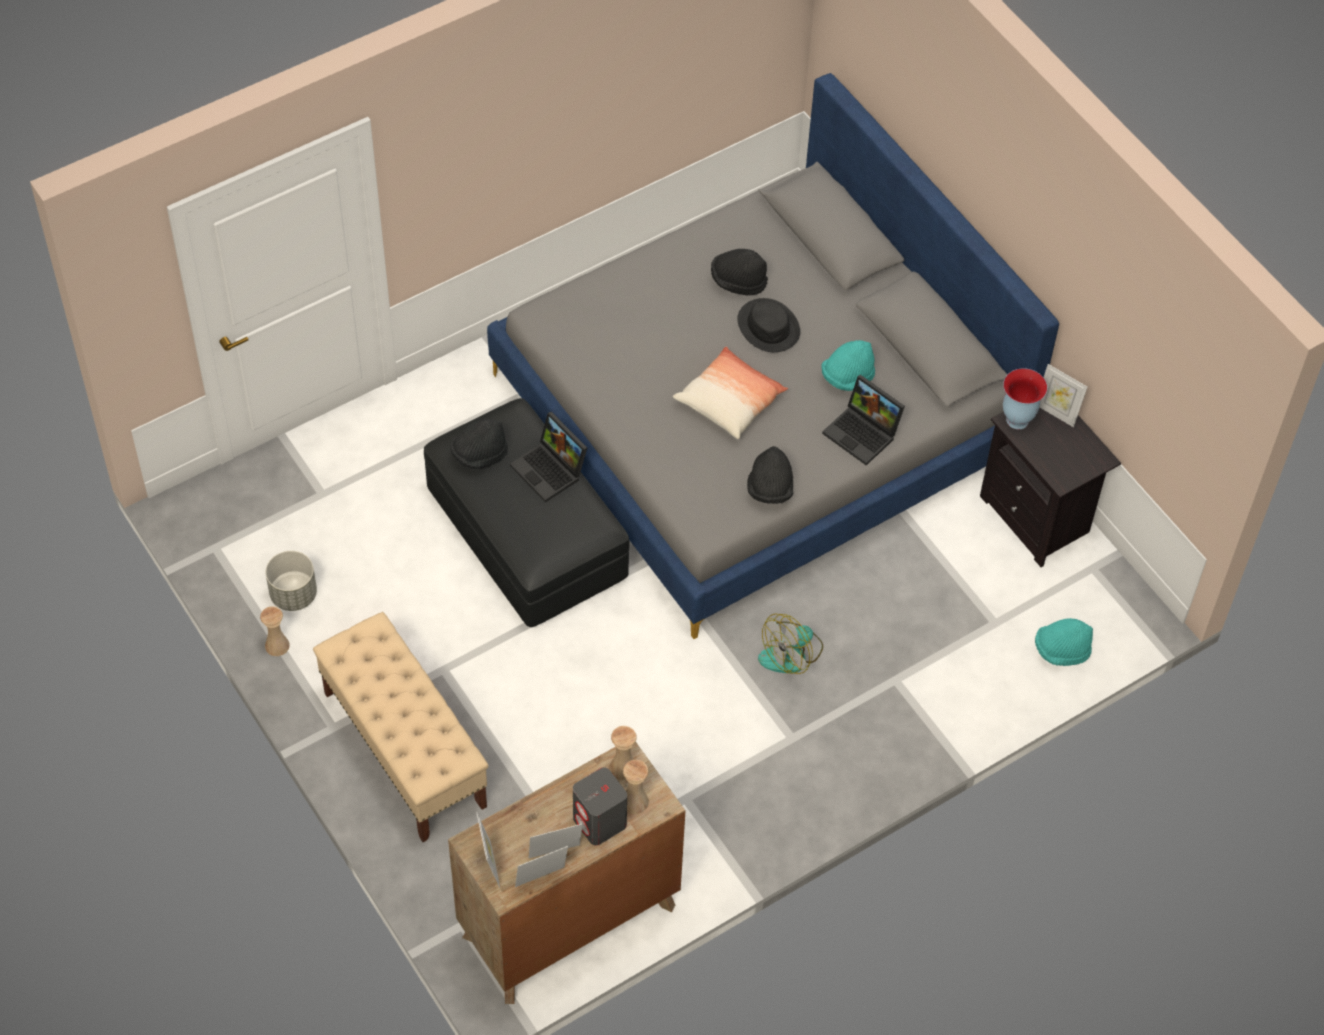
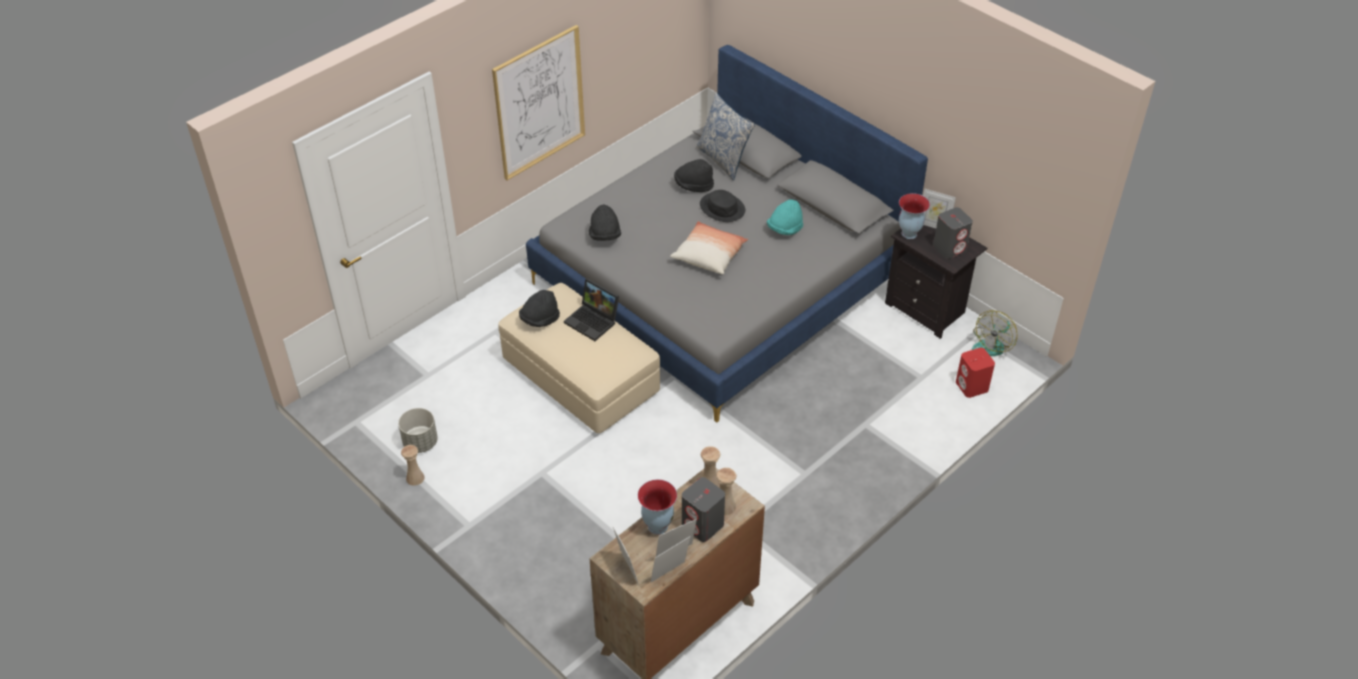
camera: 10 degrees left, 10 degrees down
beige bench [313,612,489,842] -> none
black ottoman [424,398,630,627] -> beige ottoman [498,283,660,433]
black hat [747,446,793,504] -> black hat moved to [589,204,621,241]
fan [758,614,823,674] -> fan moved to [972,310,1017,356]
laptop [822,375,905,465] -> none
turquoise hat [1035,618,1093,666] -> red speaker [956,348,995,398]
none -> picture [492,25,585,180]
none -> vase [638,479,677,535]
none -> pillow [696,92,755,181]
none -> grey speaker [933,207,973,259]

